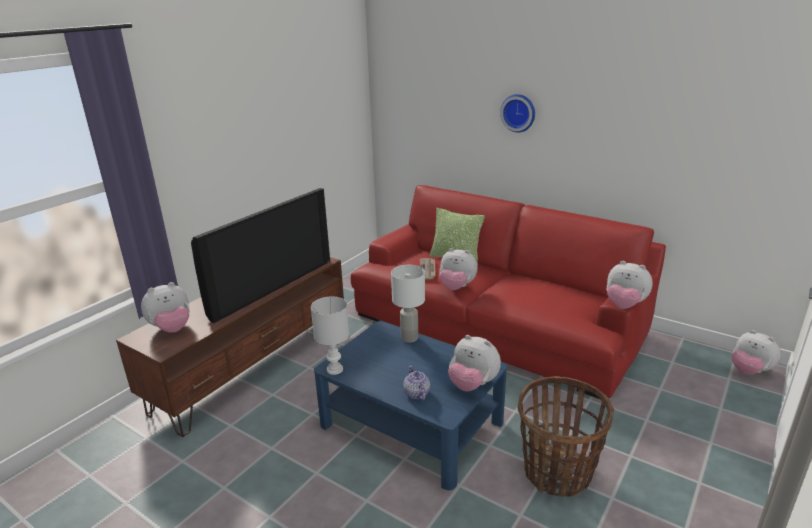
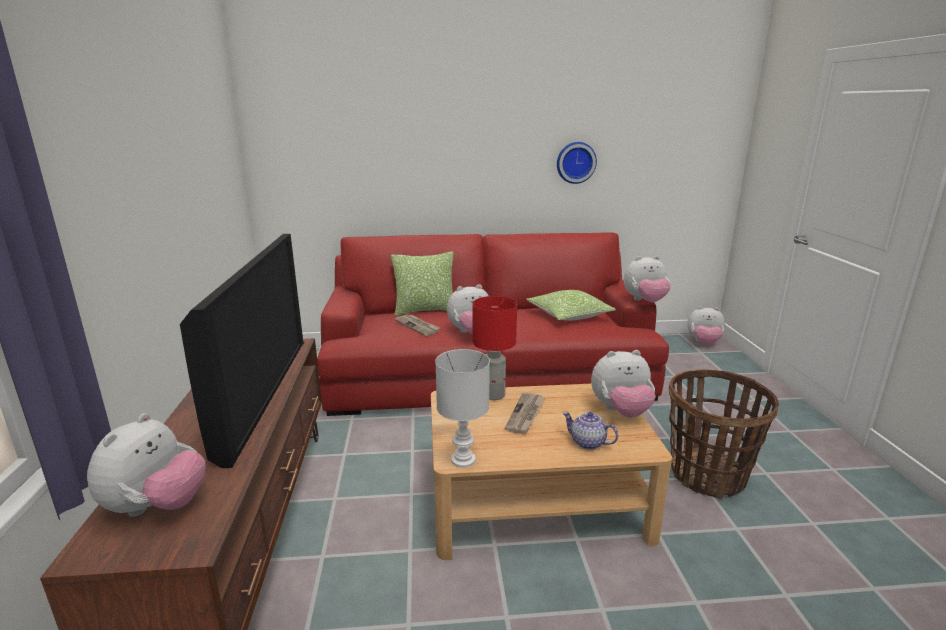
camera: 40 degrees left, 5 degrees down
blue coffee table [314,321,507,490] -> beige coffee table [431,384,672,560]
white table lamp [391,265,425,343] -> red table lamp [473,296,517,400]
wall clock [500,94,535,132] -> wall clock moved to [557,142,597,184]
none -> newspaper [505,393,545,434]
none -> pillow [527,290,616,321]

